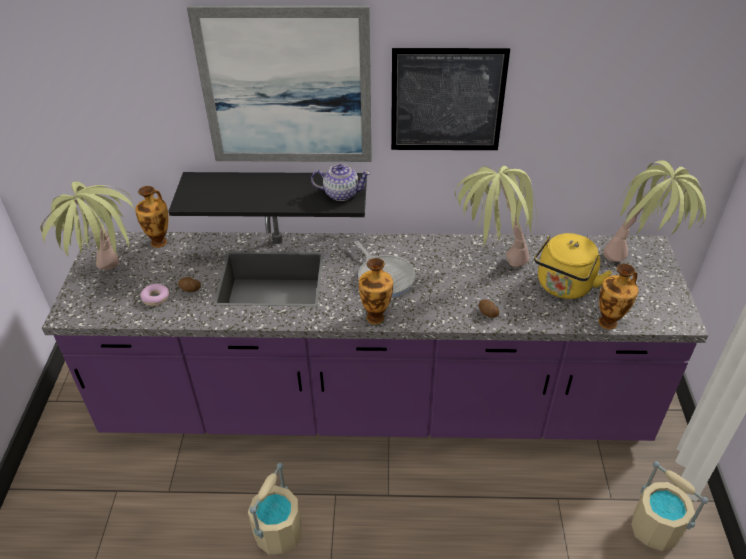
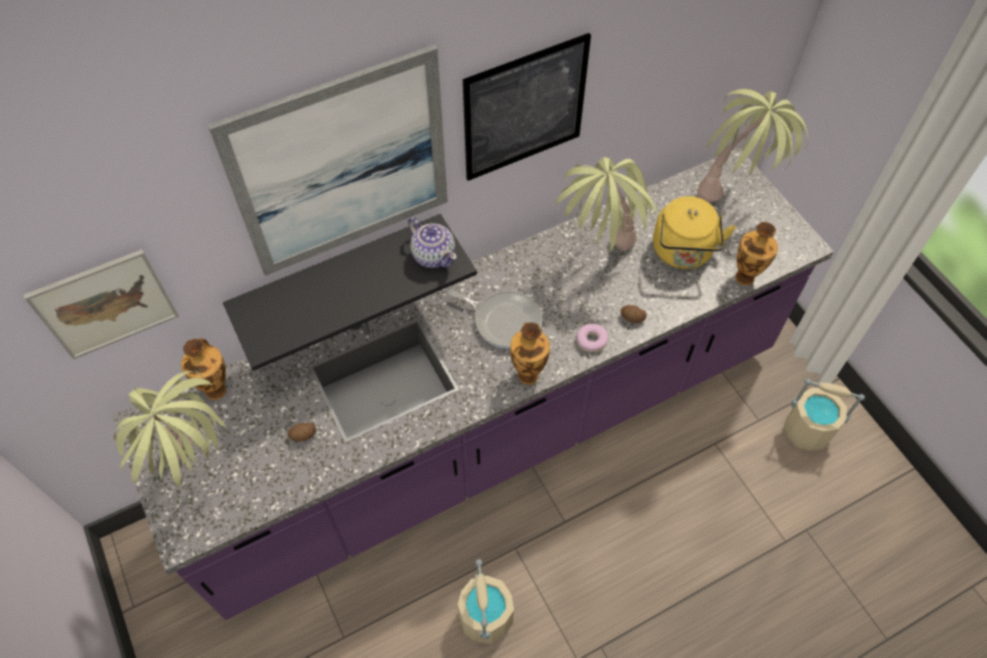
camera: 30 degrees left, 15 degrees up
donut [140,284,169,306] -> donut moved to [576,324,608,352]
teapot [311,164,371,201] -> teapot turned 75 degrees clockwise [408,217,457,268]
none -> picture [23,249,179,359]

